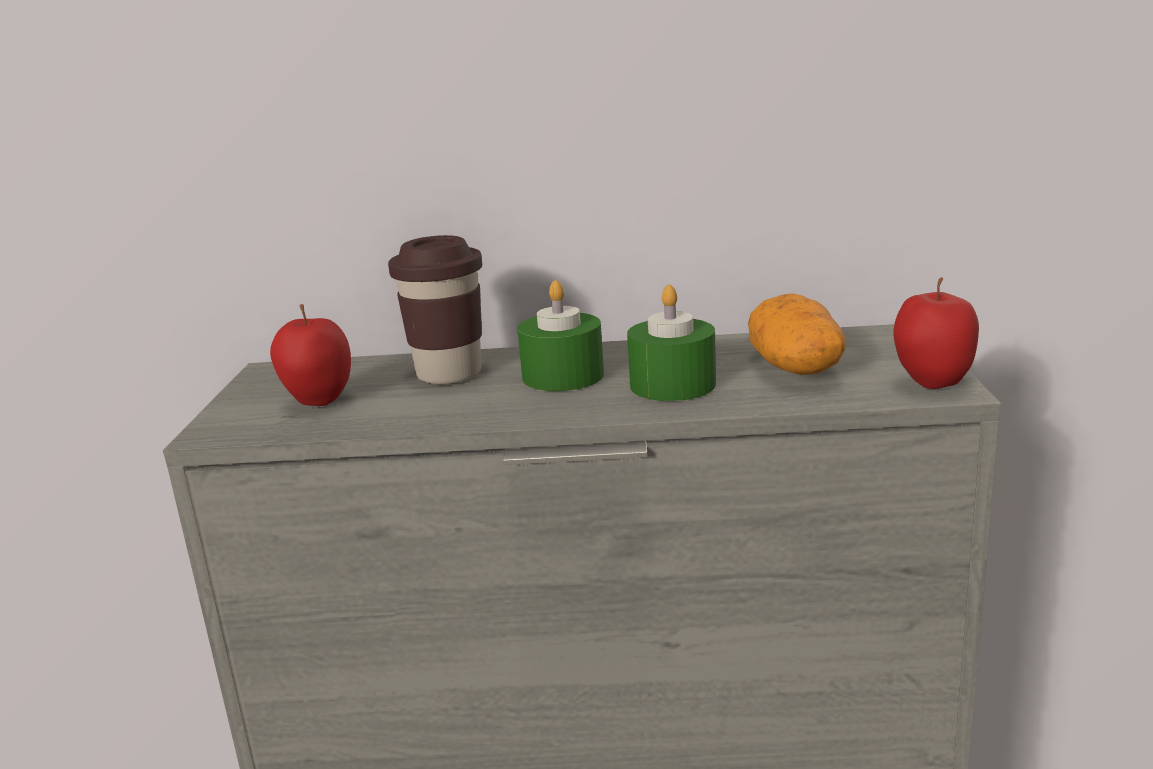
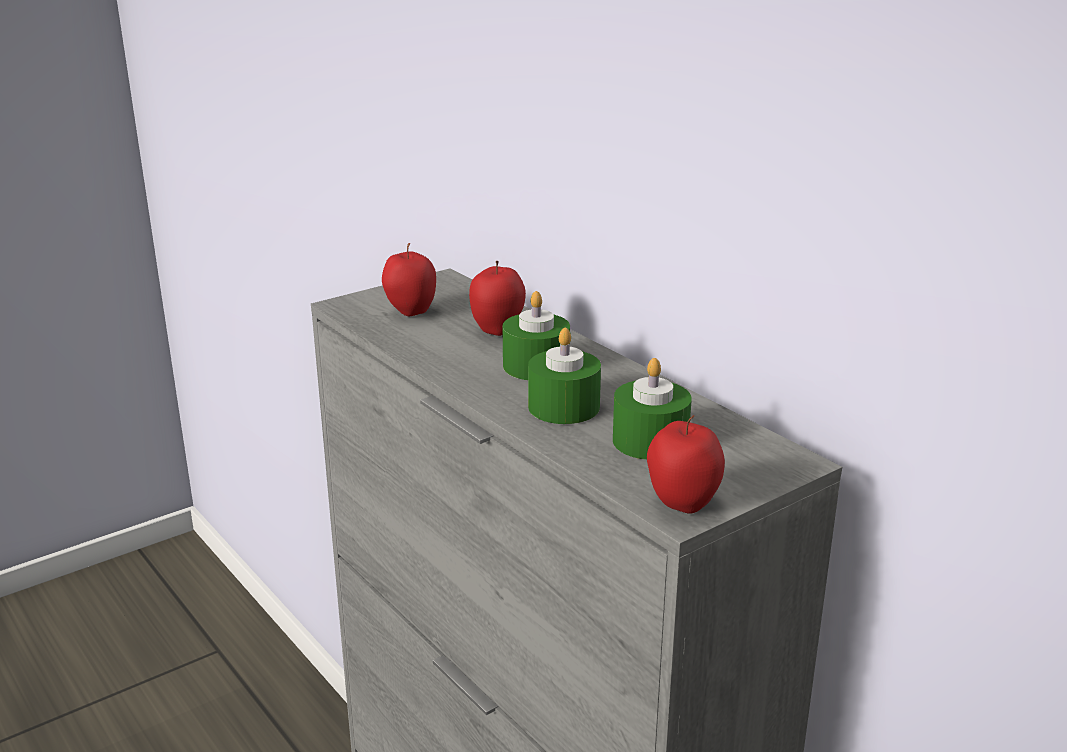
camera: 50 degrees right, 5 degrees up
brown cup [388,235,482,384] -> apple [469,261,526,336]
potato [748,293,846,375] -> green candle [613,358,692,460]

